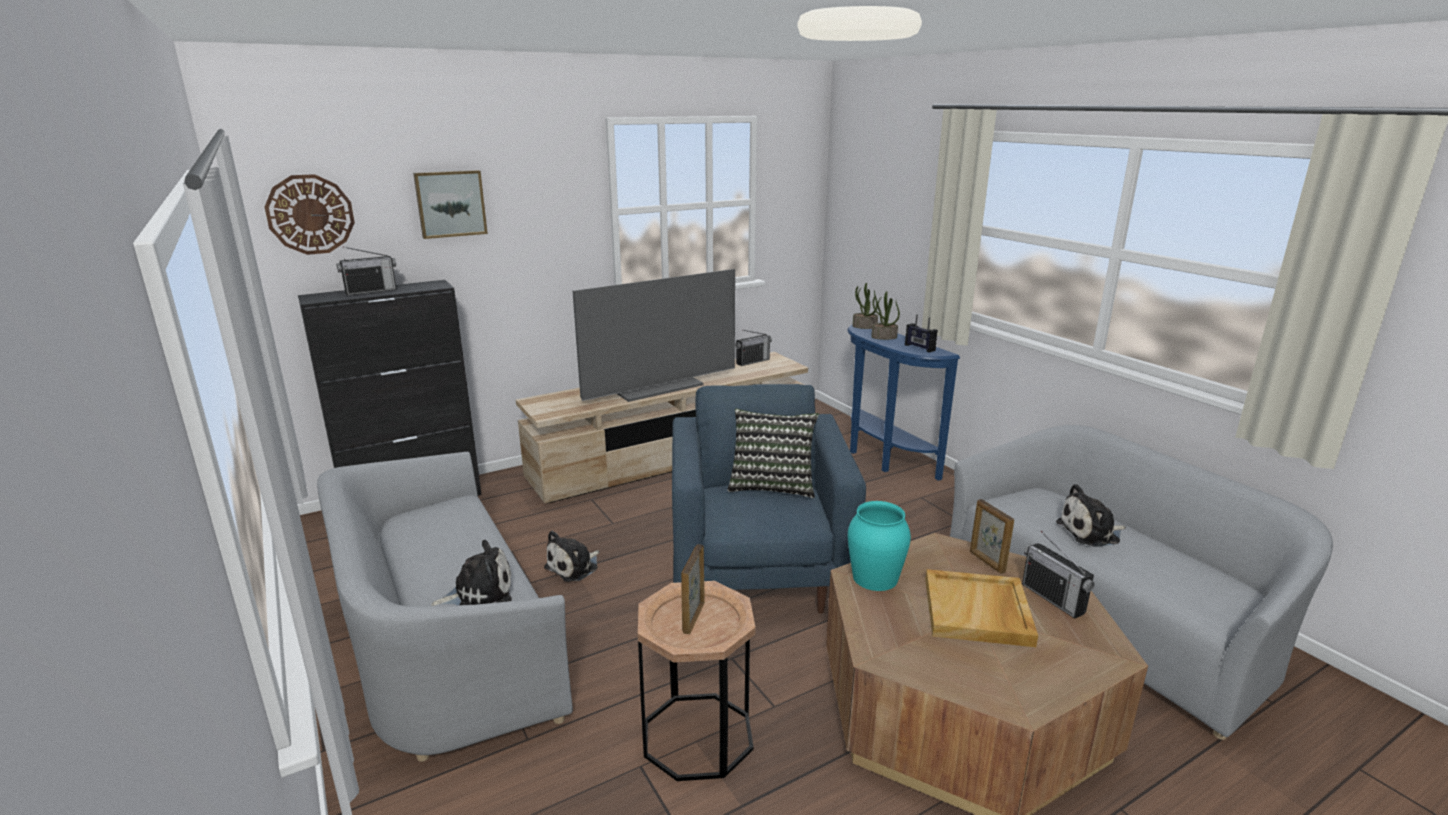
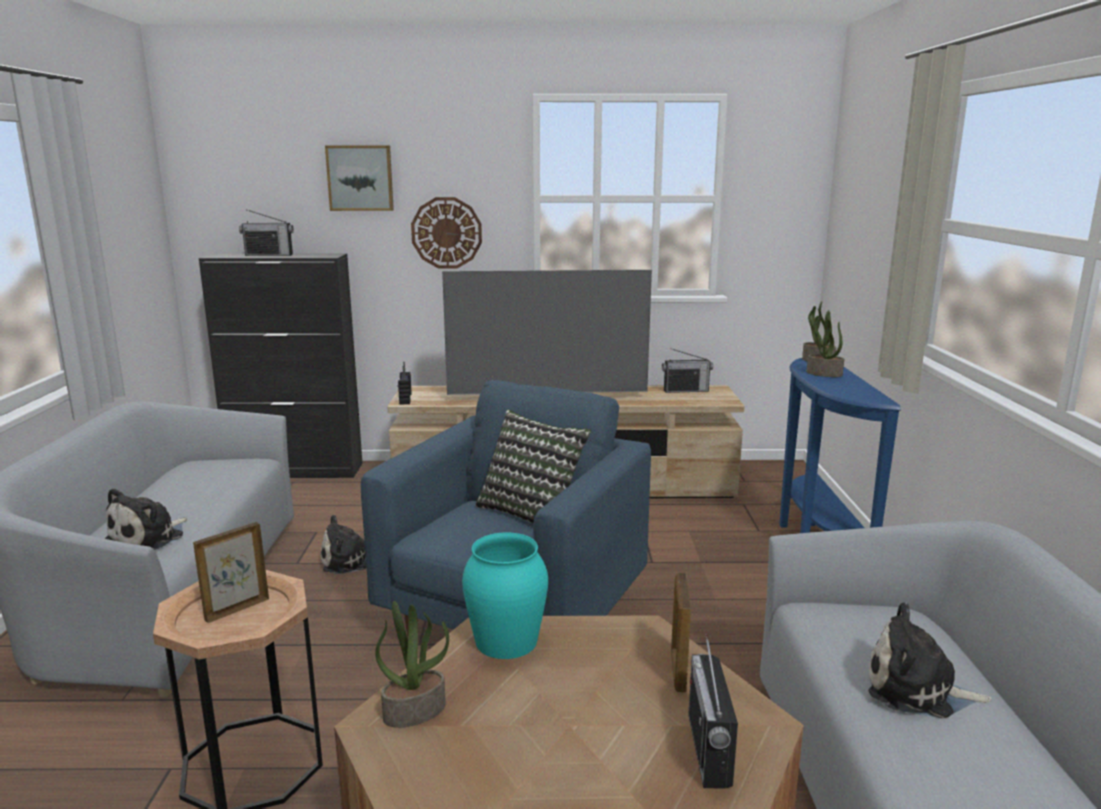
camera: 30 degrees right, 5 degrees down
wall clock [265,174,355,255] -> wall clock moved to [411,197,482,269]
plush toy [431,540,512,606] -> plush toy turned 105 degrees clockwise [105,488,187,550]
radio [905,314,938,352] -> radio moved to [397,362,412,405]
beige tray [925,569,1038,647] -> none
none -> potted plant [375,601,449,728]

